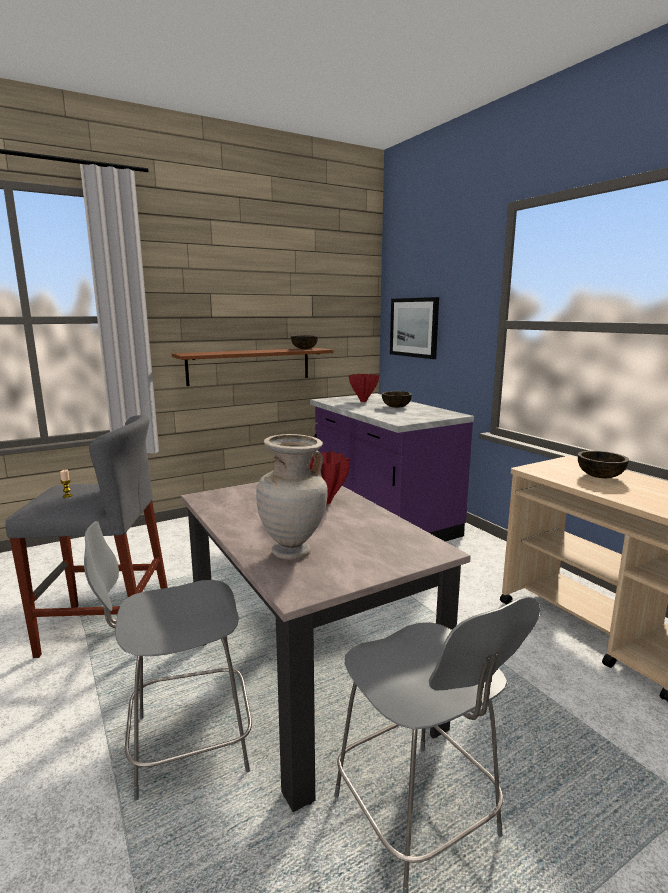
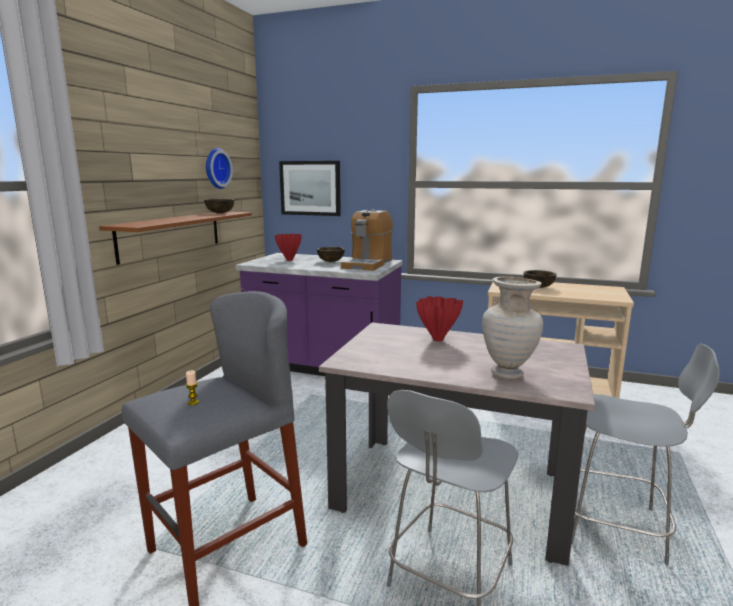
camera: 40 degrees left, 0 degrees up
none -> wall clock [206,148,233,189]
none -> coffee machine [341,210,393,271]

